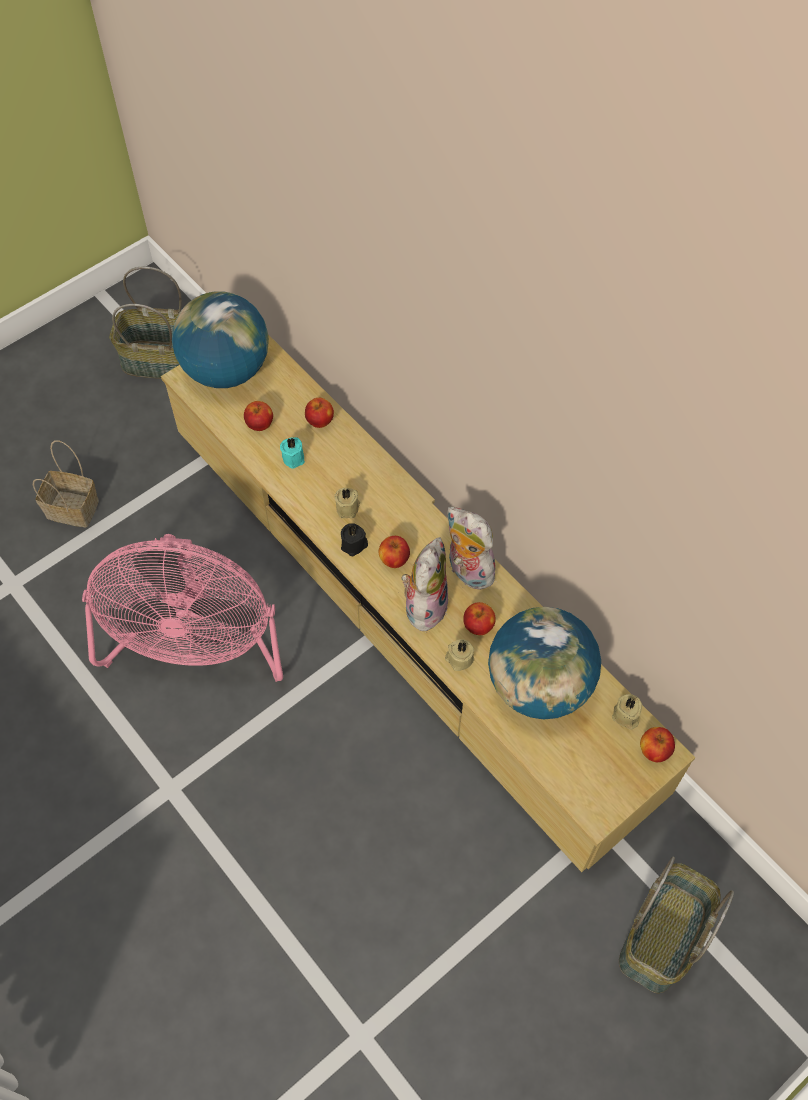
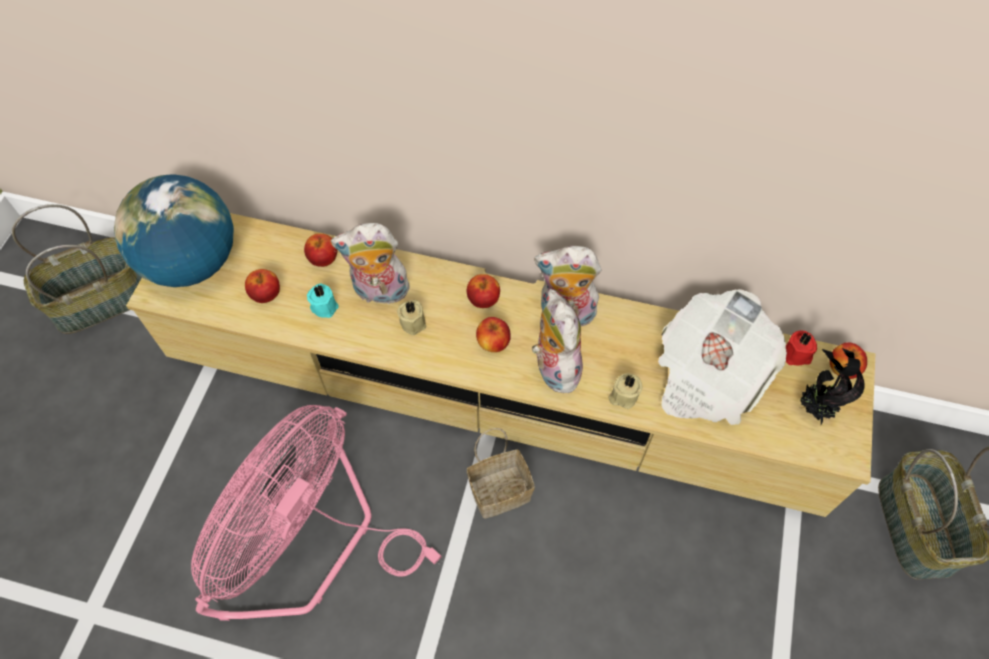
camera: 35 degrees left, 0 degrees up
basket [33,440,99,527] -> basket moved to [467,428,535,519]
pink fan [82,534,283,682] -> pink fan turned 150 degrees clockwise [191,405,442,621]
black candle [341,524,368,556] -> none
apple [463,602,496,635] -> apple moved to [467,274,500,308]
globe [488,607,601,719] -> newspaper [658,289,787,425]
beige candle [612,694,642,730] -> red candle [786,331,817,365]
none -> plush toy [331,223,412,304]
none -> potted plant [799,348,864,424]

